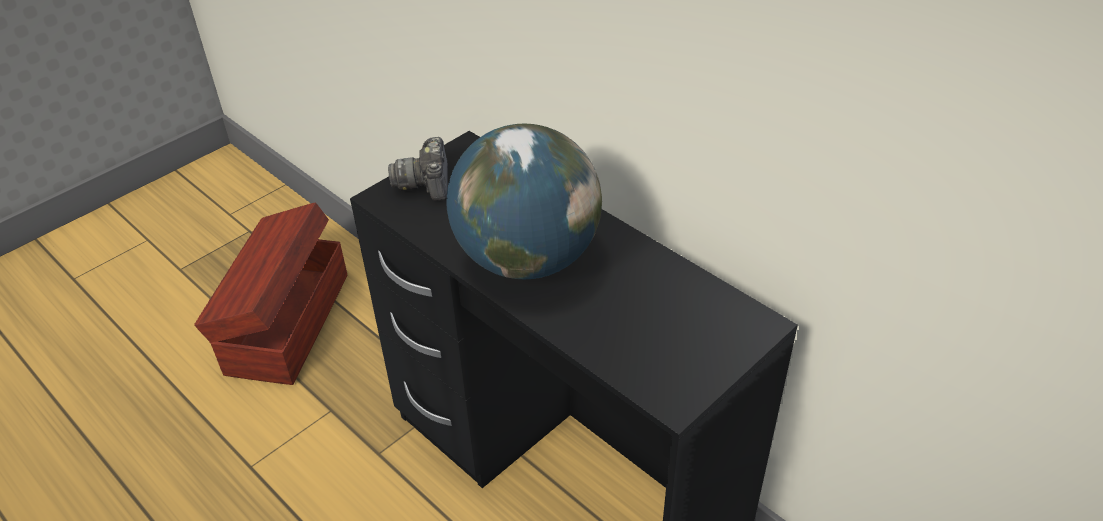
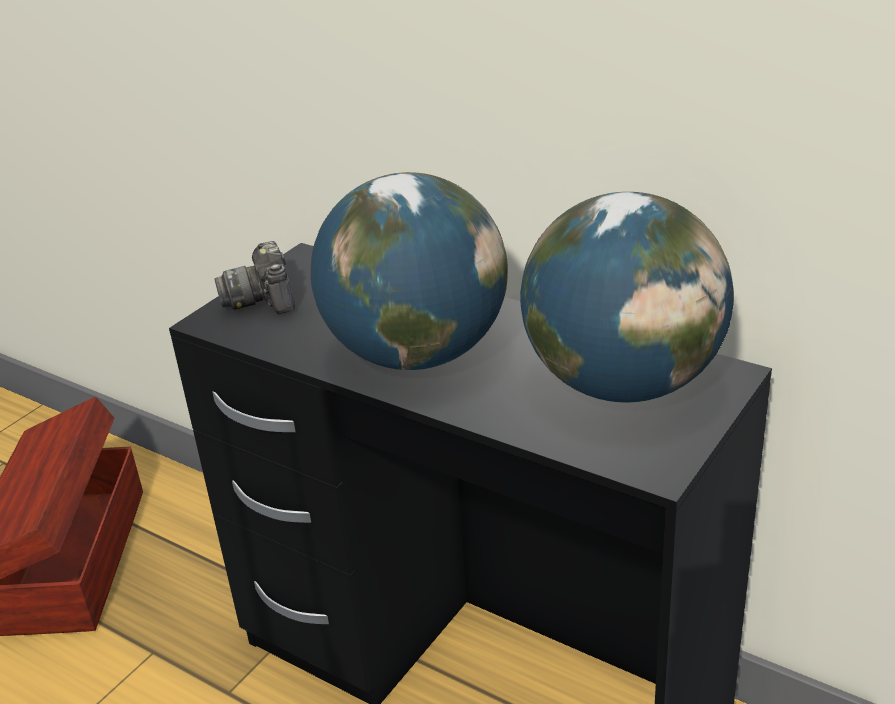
camera: 10 degrees left, 10 degrees down
none -> globe [520,192,734,403]

